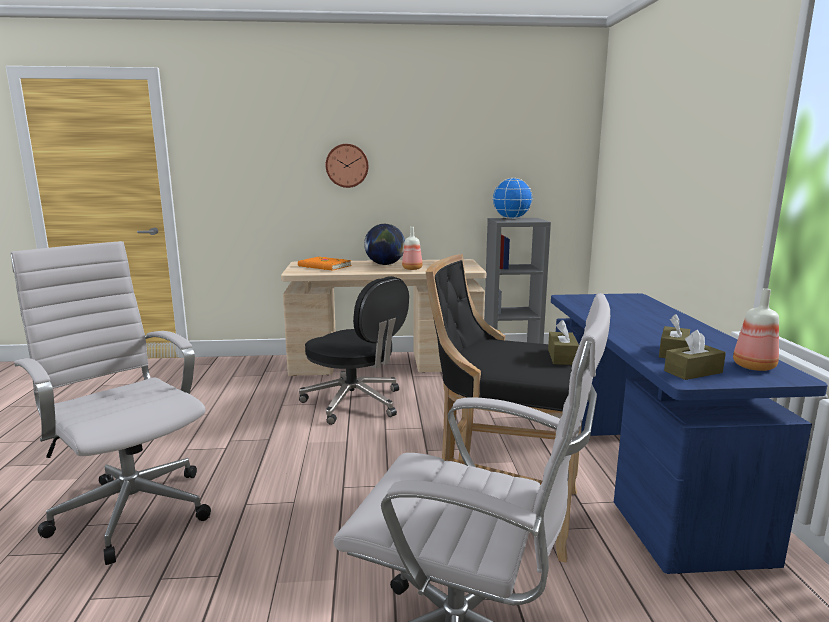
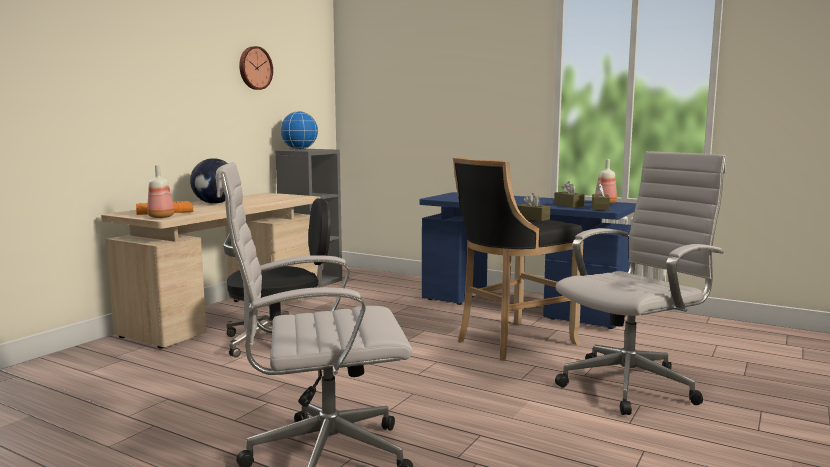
camera: 55 degrees left, 5 degrees down
wall clock [326,144,368,188] -> wall clock moved to [239,46,273,90]
bottle [402,227,423,270] -> bottle moved to [147,165,174,218]

